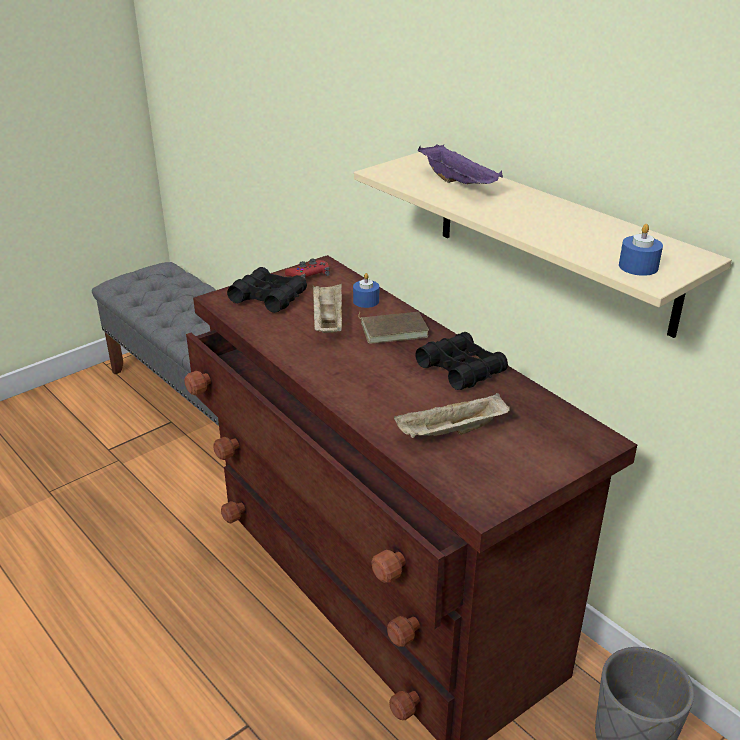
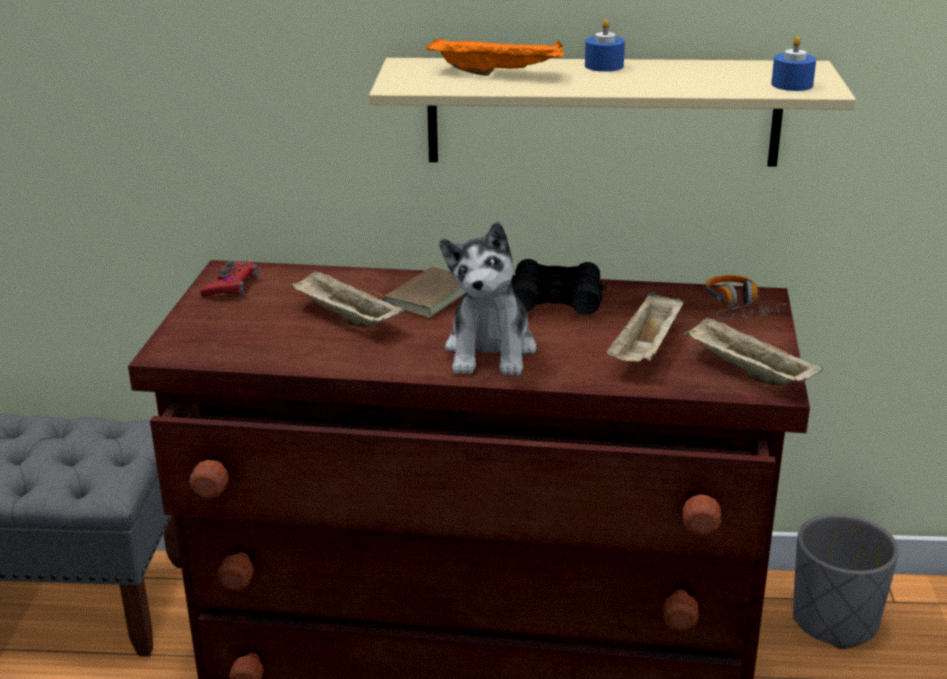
camera: 45 degrees left, 5 degrees down
black binoculars [227,267,307,313] -> none
blue candle [353,273,379,308] -> blue candle moved to [585,19,625,72]
purple tray [418,144,503,184] -> orange tray [426,37,564,76]
none -> plush toy [440,221,537,376]
none -> beige tray [684,315,823,386]
none -> headphones [705,275,787,320]

